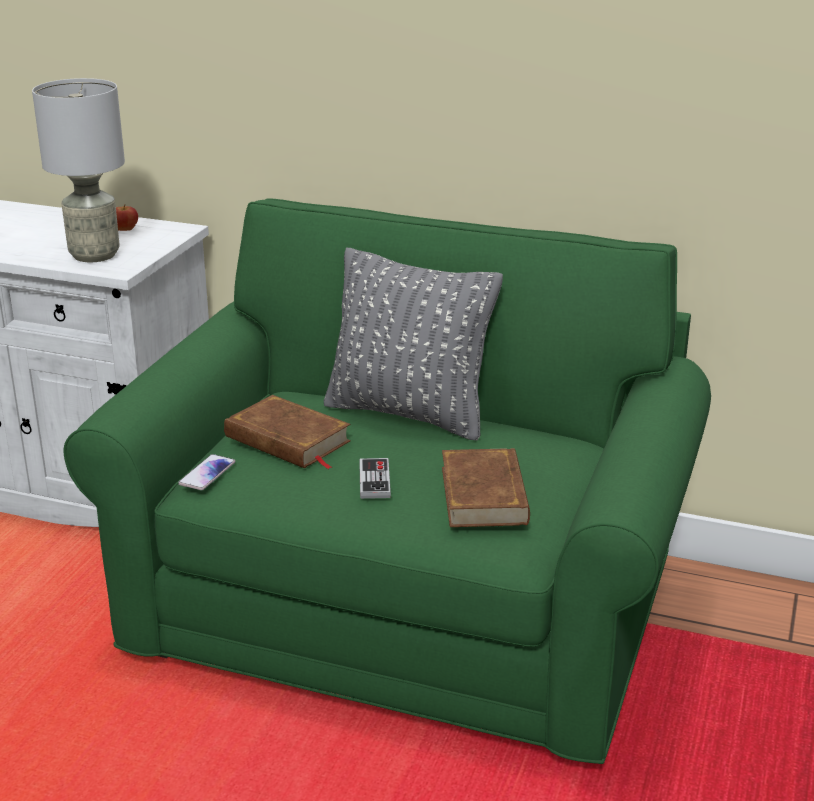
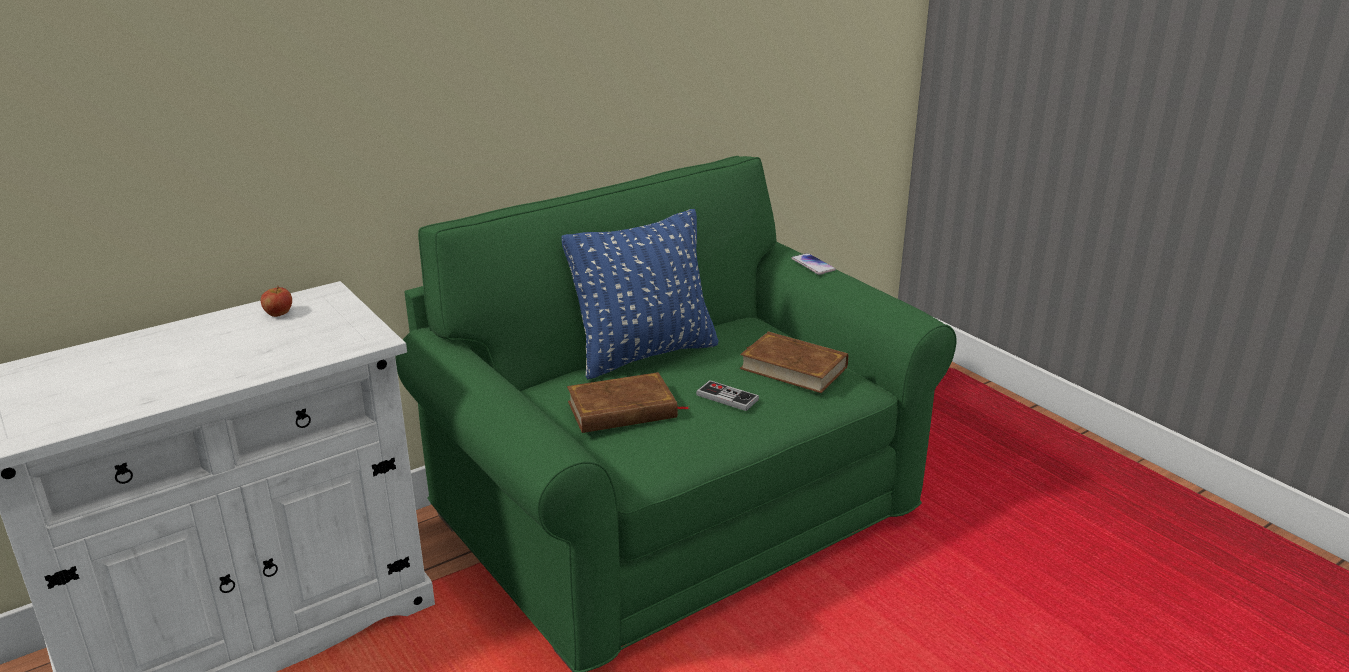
camera: 55 degrees left, 0 degrees up
grey table lamp [32,78,125,262] -> none
phone [178,454,235,490] -> phone moved to [791,253,836,275]
grey pillow [324,248,503,440] -> blue pillow [562,209,719,379]

